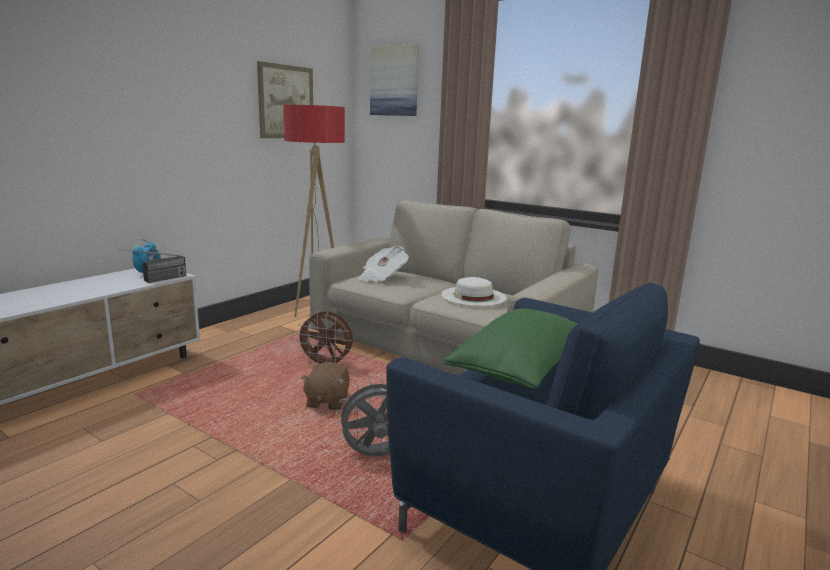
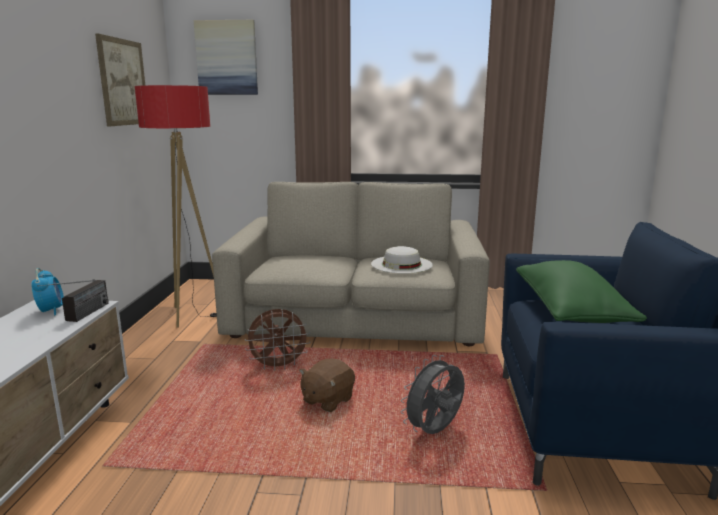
camera: 30 degrees left, 0 degrees up
brown plush toy [301,362,350,410] -> brown plush toy turned 60 degrees clockwise [299,358,355,412]
newspaper [358,246,409,281] -> none

